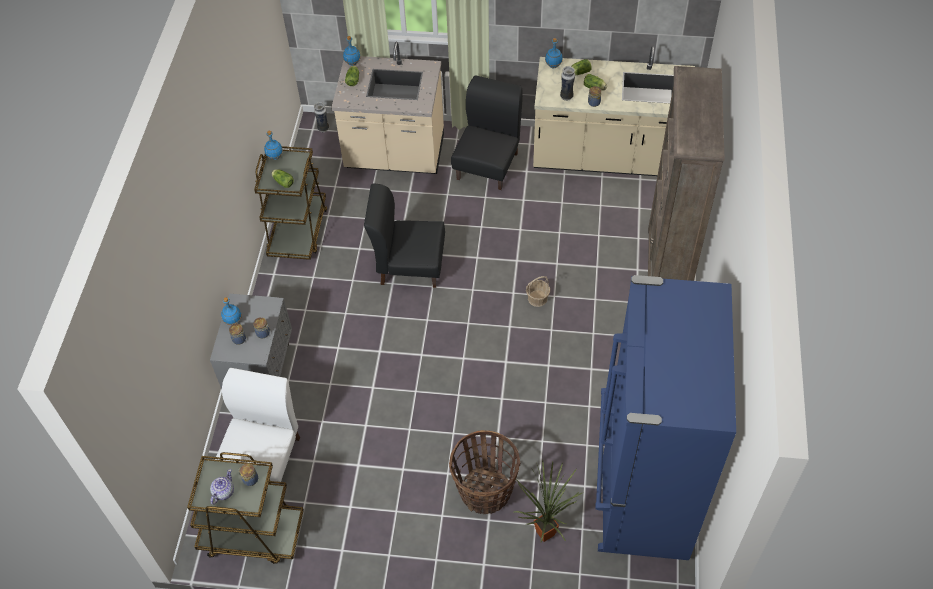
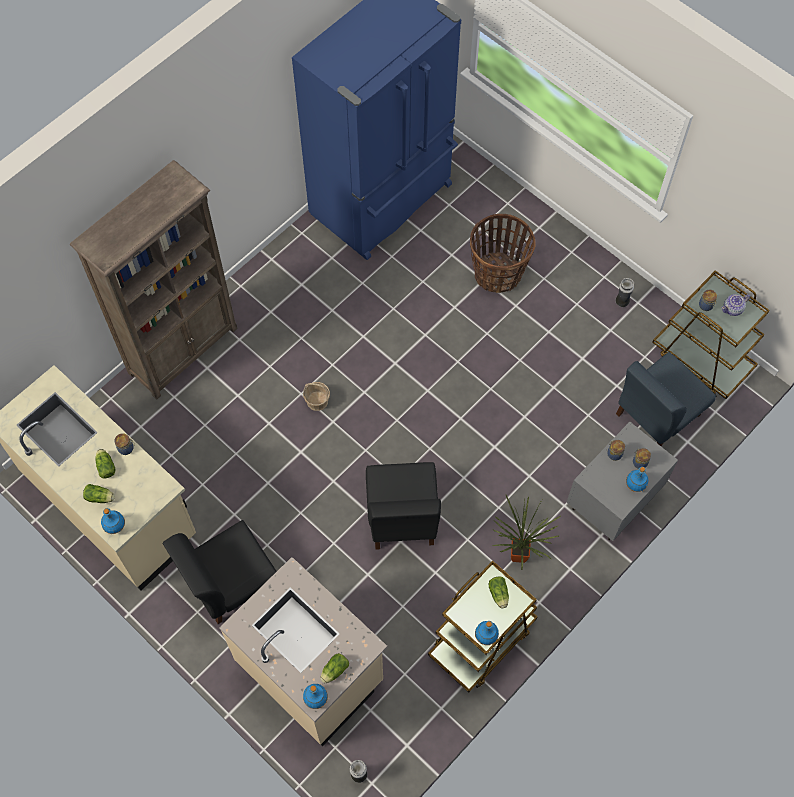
camera: 145 degrees left, 10 degrees up
white chair [215,368,300,484] -> blue chair [616,352,716,446]
black chair [364,183,445,288] -> black chair turned 45 degrees clockwise [366,462,441,550]
potted plant [514,460,582,542] -> potted plant moved to [493,495,561,570]
vase [560,66,575,101] -> vase moved to [615,278,634,307]

